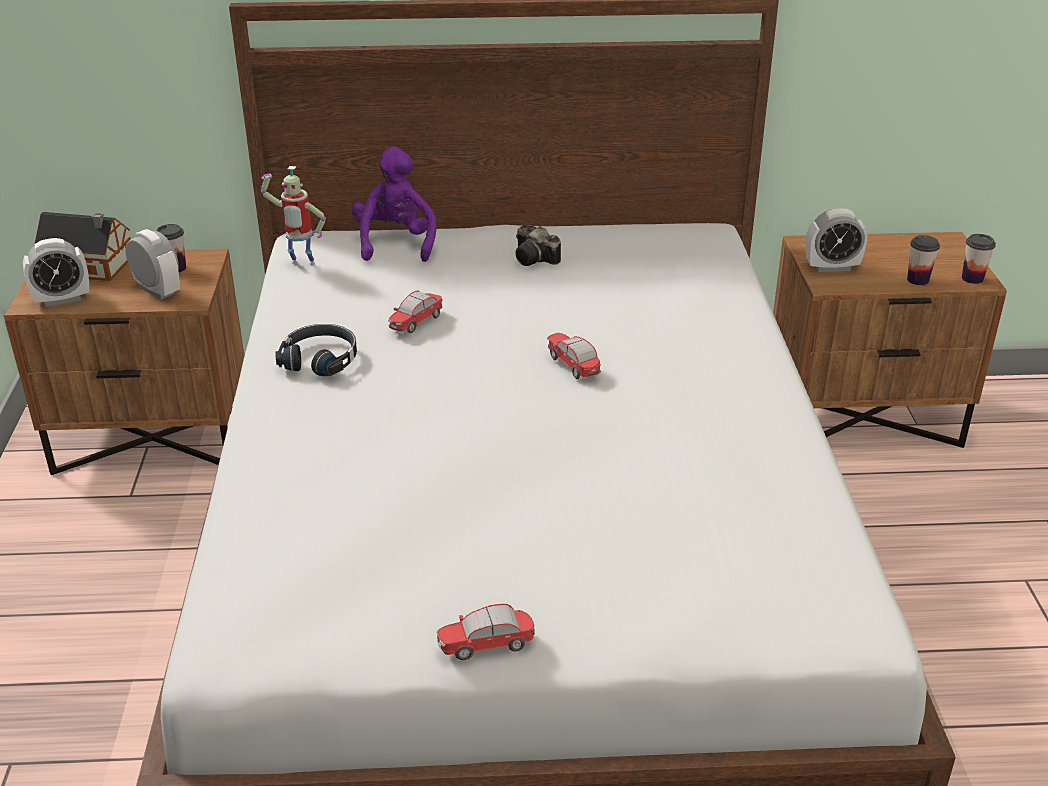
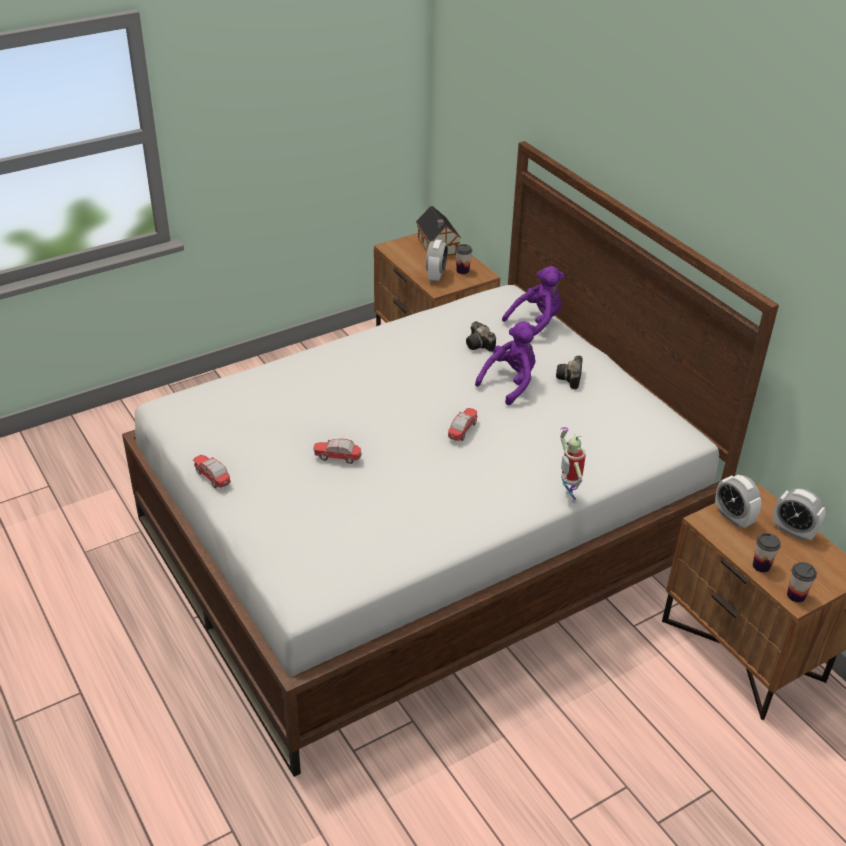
camera: 60 degrees right, 5 degrees up
alarm clock [23,238,89,307] -> alarm clock moved to [773,488,826,541]
toy robot [261,166,326,266] -> toy robot moved to [560,427,586,503]
black headphones [275,324,357,376] -> none
toy car [388,290,443,333] -> toy car moved to [313,439,361,464]
none -> camera [466,321,496,352]
none -> purple plush toy [475,321,537,405]

